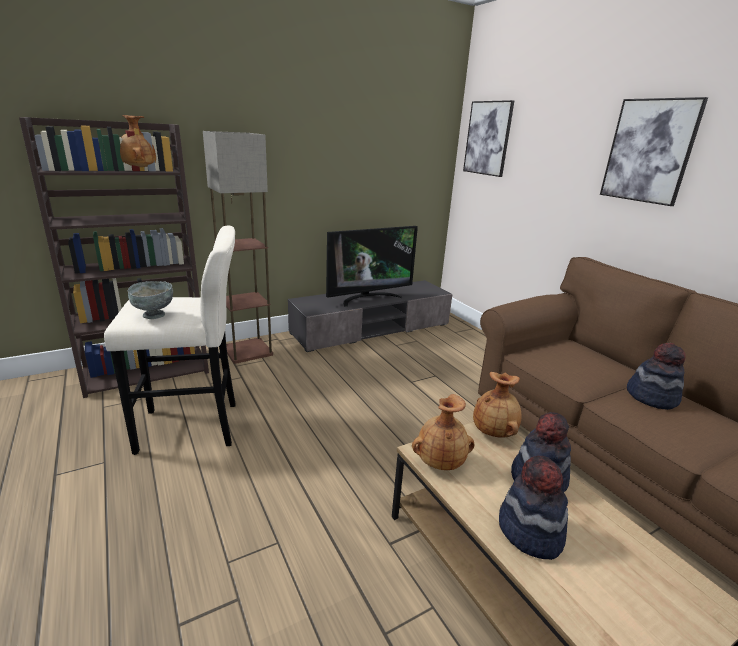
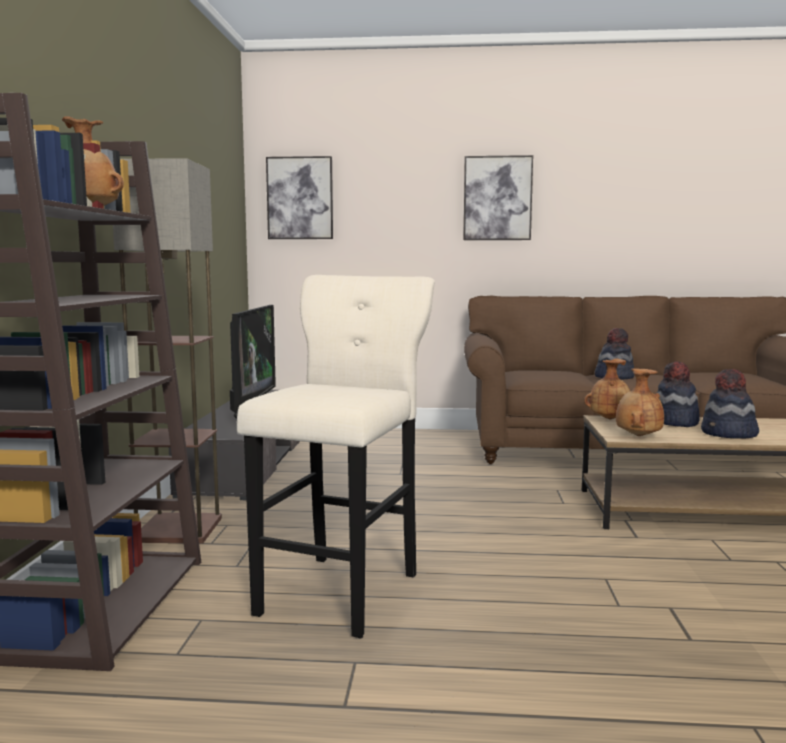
camera: 55 degrees left, 15 degrees down
grey bowl [127,281,173,319] -> none

